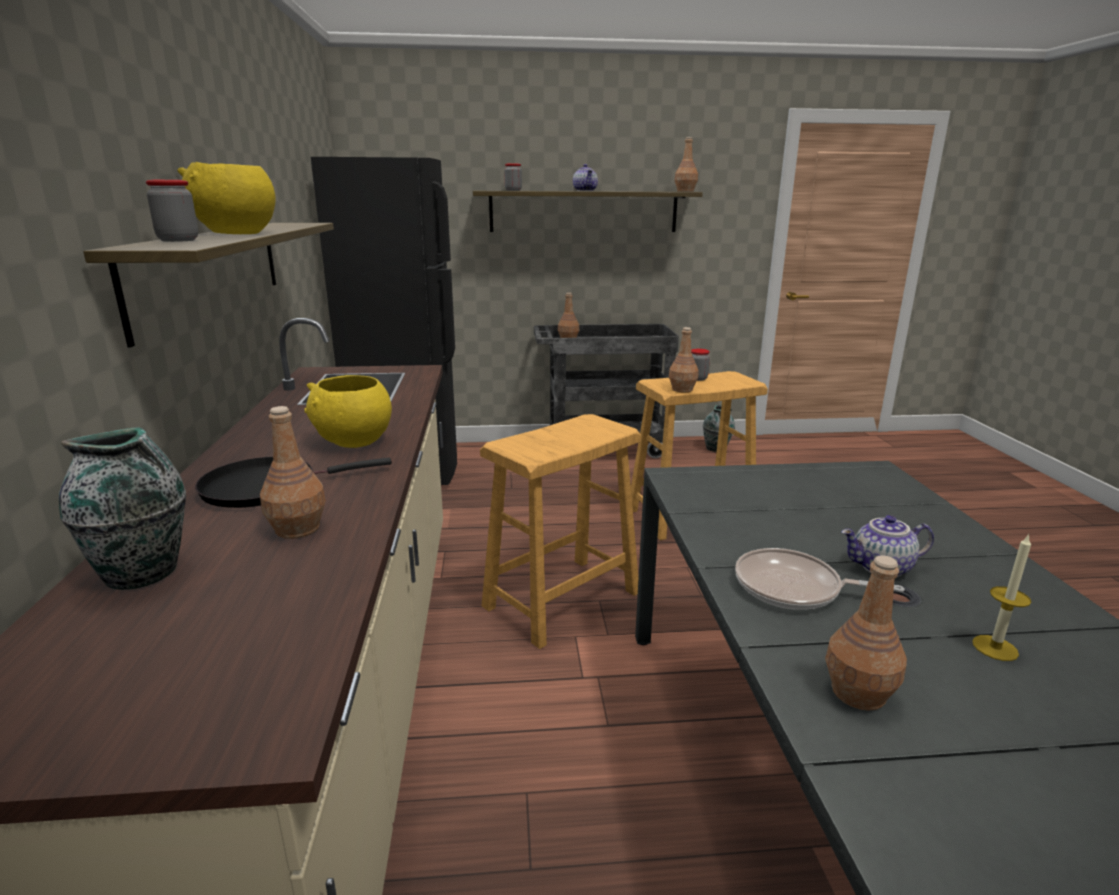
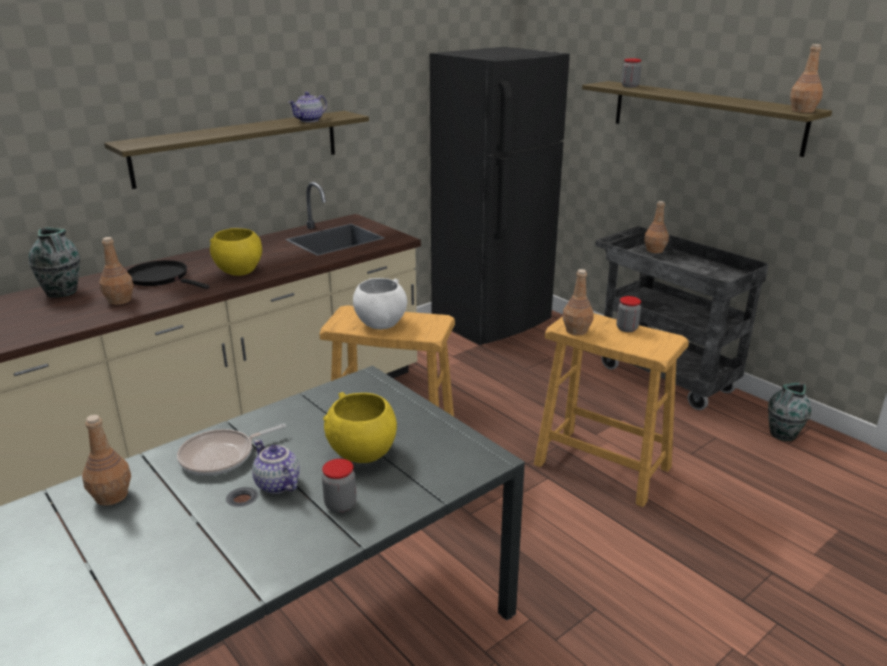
camera: 55 degrees right, 5 degrees up
jar [146,180,198,242] -> jar moved to [322,459,356,513]
yellow bowl [178,162,276,234] -> yellow bowl moved to [323,392,397,463]
teapot [573,164,598,191] -> teapot moved to [288,92,327,122]
frying pan [735,548,905,610] -> frying pan turned 105 degrees counterclockwise [177,424,286,476]
candle [972,534,1031,661] -> none
none -> white bowl [353,278,407,329]

